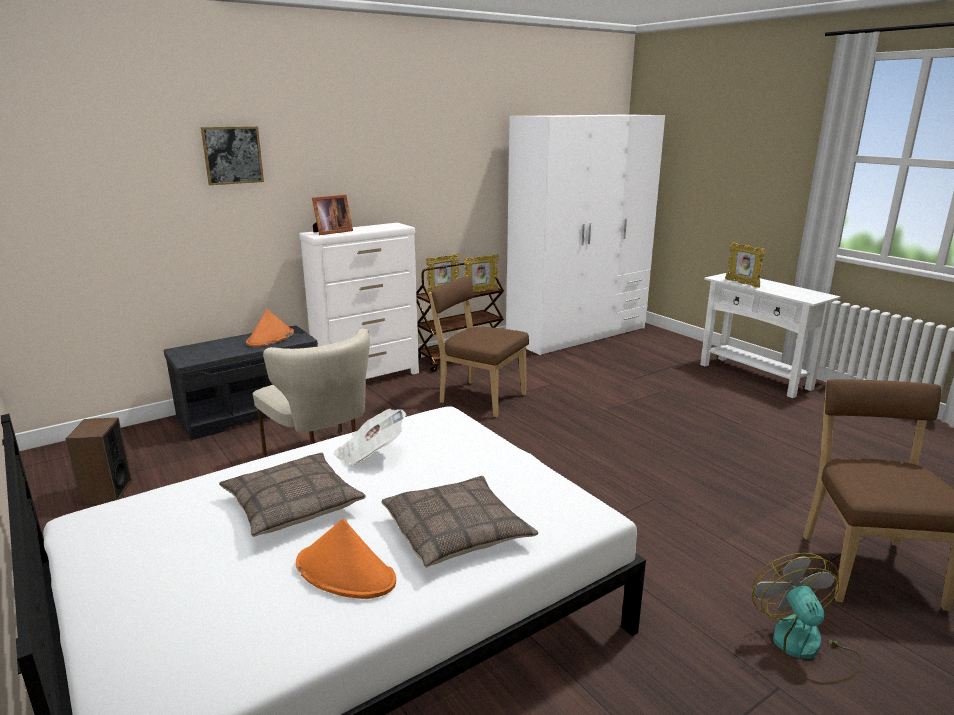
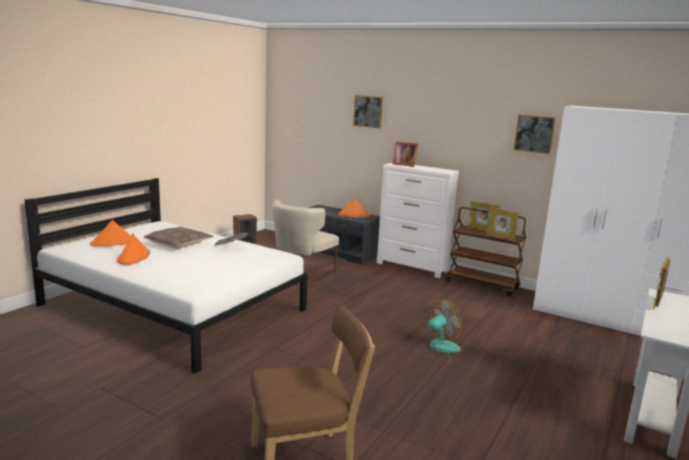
camera: 65 degrees right, 5 degrees down
pillow [381,476,538,568] -> none
brown chair [428,276,529,417] -> none
fan [752,553,864,685] -> fan moved to [417,299,463,362]
none -> orange hat [90,220,131,246]
none -> picture [514,115,555,154]

